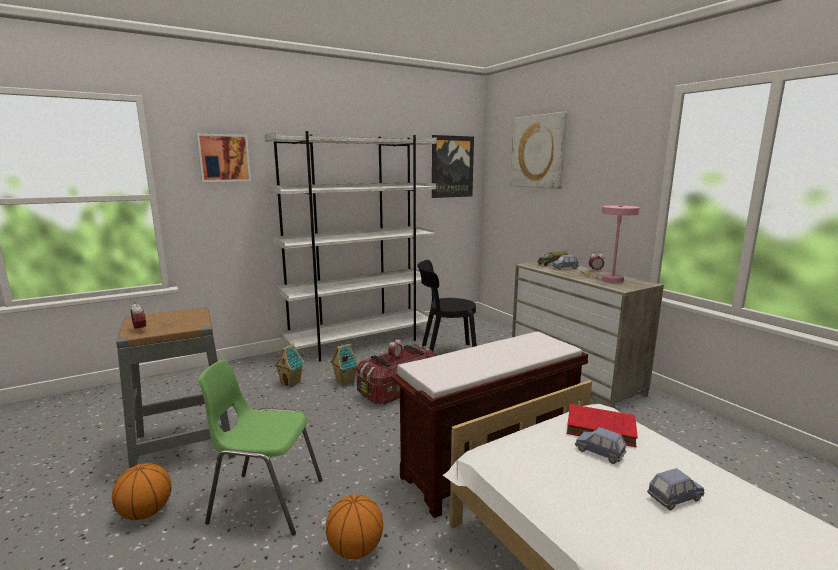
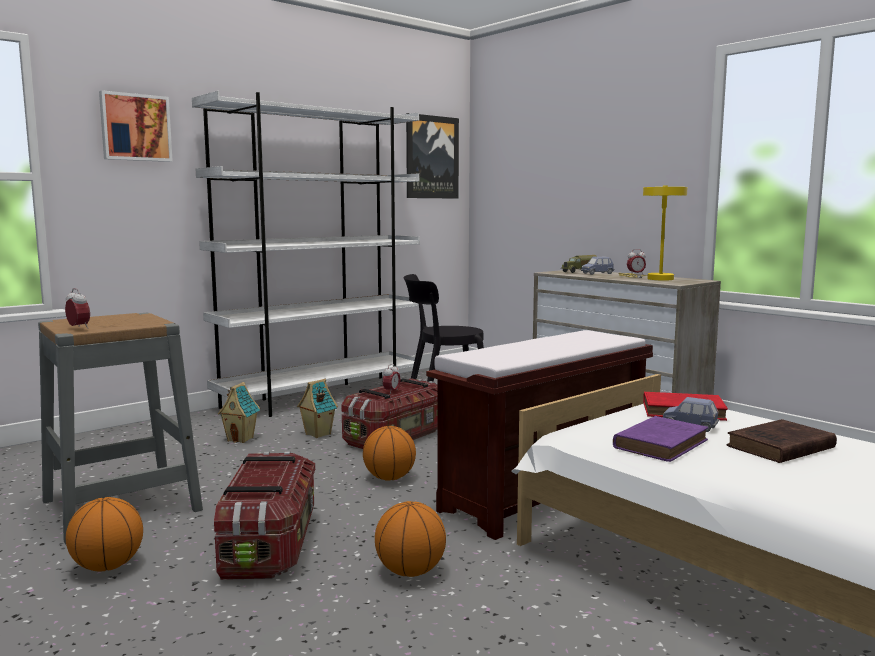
camera: 10 degrees left, 5 degrees down
green chair [198,360,323,536] -> storage box [214,451,315,580]
picture [510,112,568,189] -> none
pink table lamp [580,205,640,283] -> yellow table lamp [618,186,688,281]
blue toy car [647,468,705,510] -> brown book [727,419,837,463]
none -> basketball [363,426,416,481]
none -> purple book [613,416,708,462]

